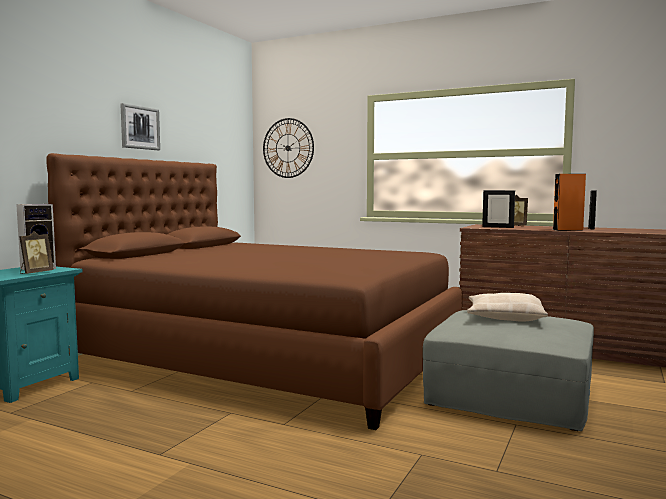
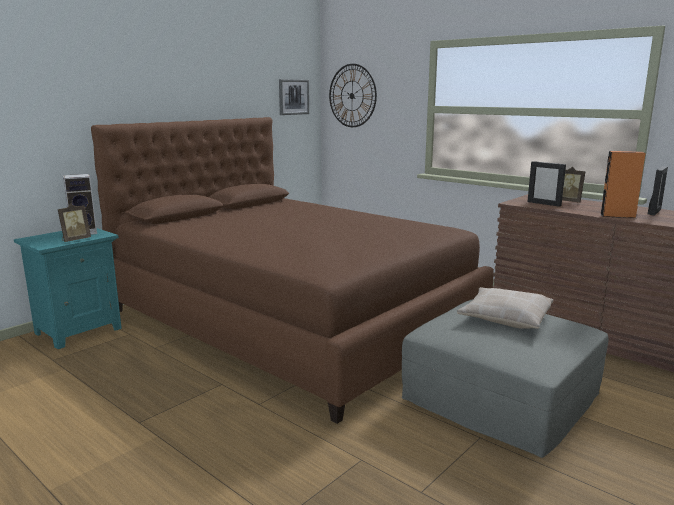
camera: 15 degrees right, 10 degrees up
picture [120,103,160,150] -> picture moved to [279,79,309,115]

